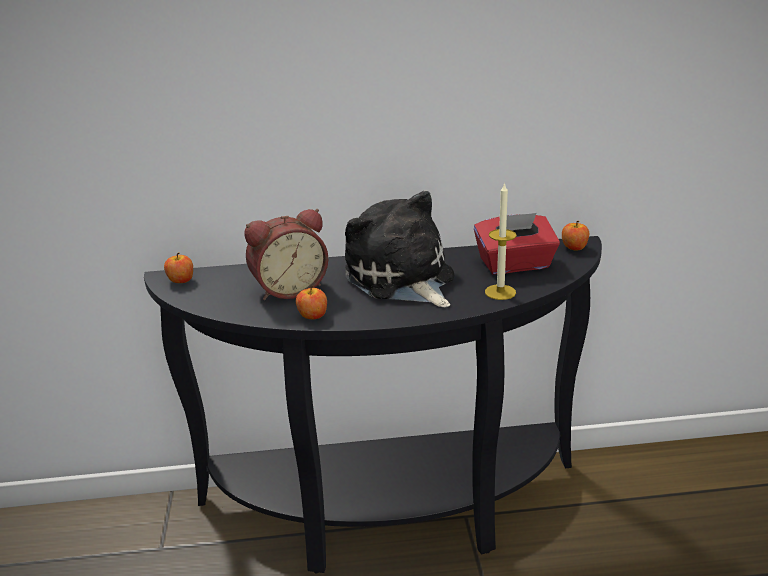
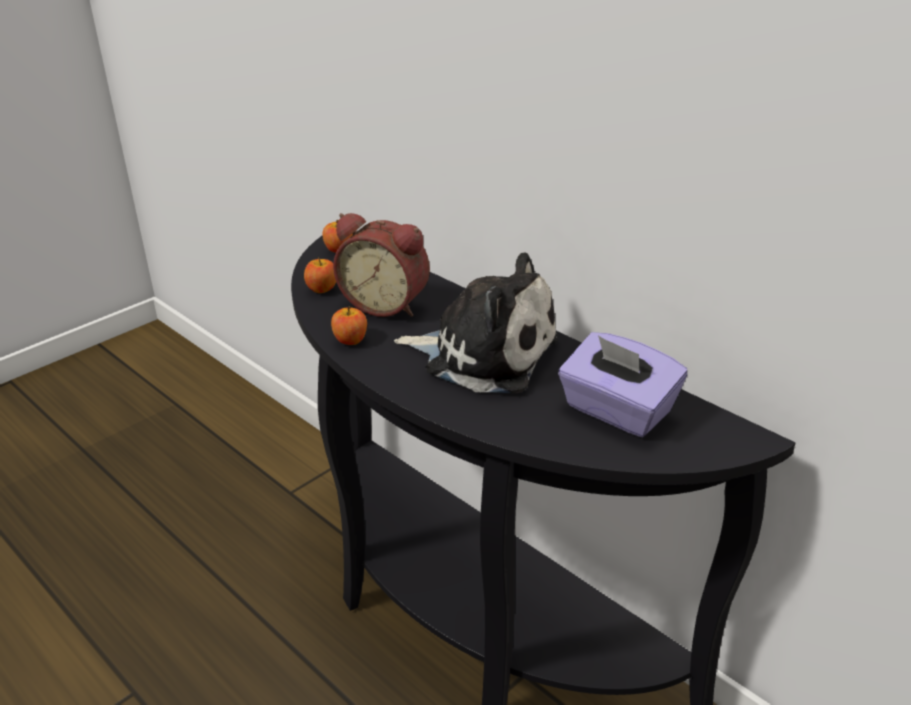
camera: 50 degrees right, 5 degrees up
plush toy [345,191,454,307] -> plush toy turned 90 degrees clockwise [394,253,558,393]
red tissue box [474,213,560,274] -> purple tissue box [558,332,688,437]
candle [485,182,516,300] -> none
apple [562,221,589,251] -> apple moved to [304,258,336,293]

